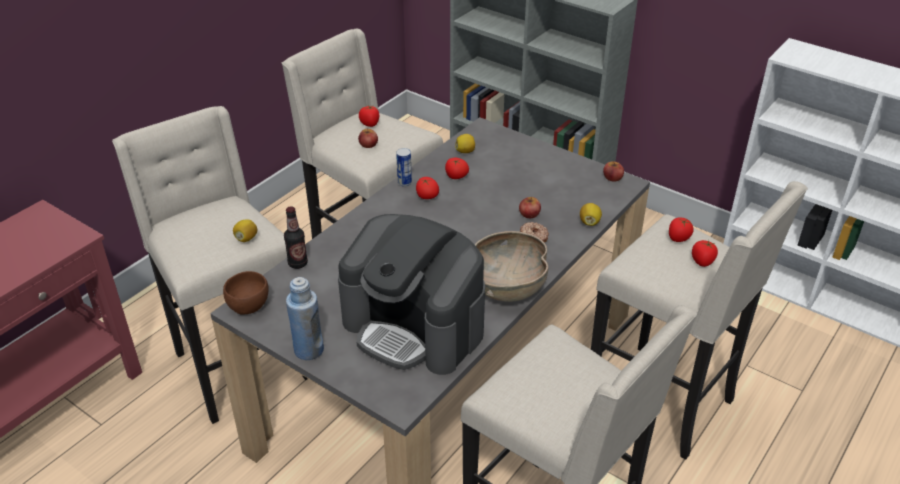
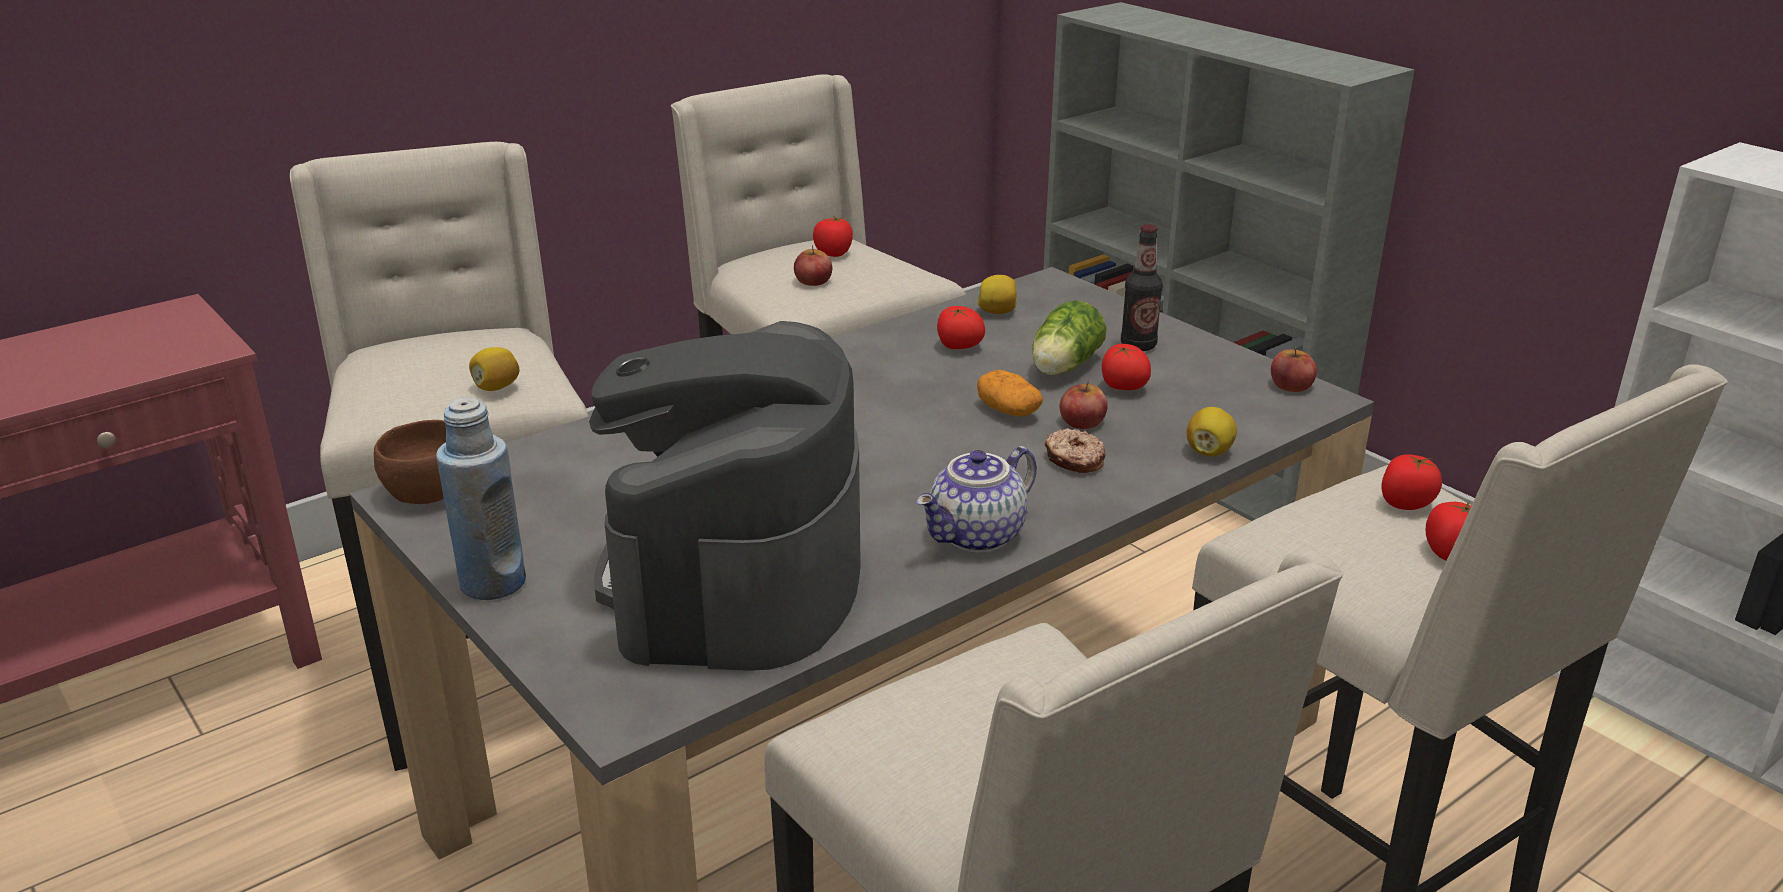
camera: 15 degrees right, 10 degrees down
bottle [284,206,308,269] -> bottle moved to [1121,224,1163,351]
coffee machine [338,214,485,375] -> coffee machine turned 45 degrees clockwise [589,321,861,671]
can [396,148,412,187] -> none
tomato [416,177,439,199] -> tomato moved to [1102,344,1151,390]
brown bowl [475,231,548,302] -> teapot [916,446,1037,553]
none -> potato [977,370,1043,417]
none -> lettuce [1032,300,1107,375]

